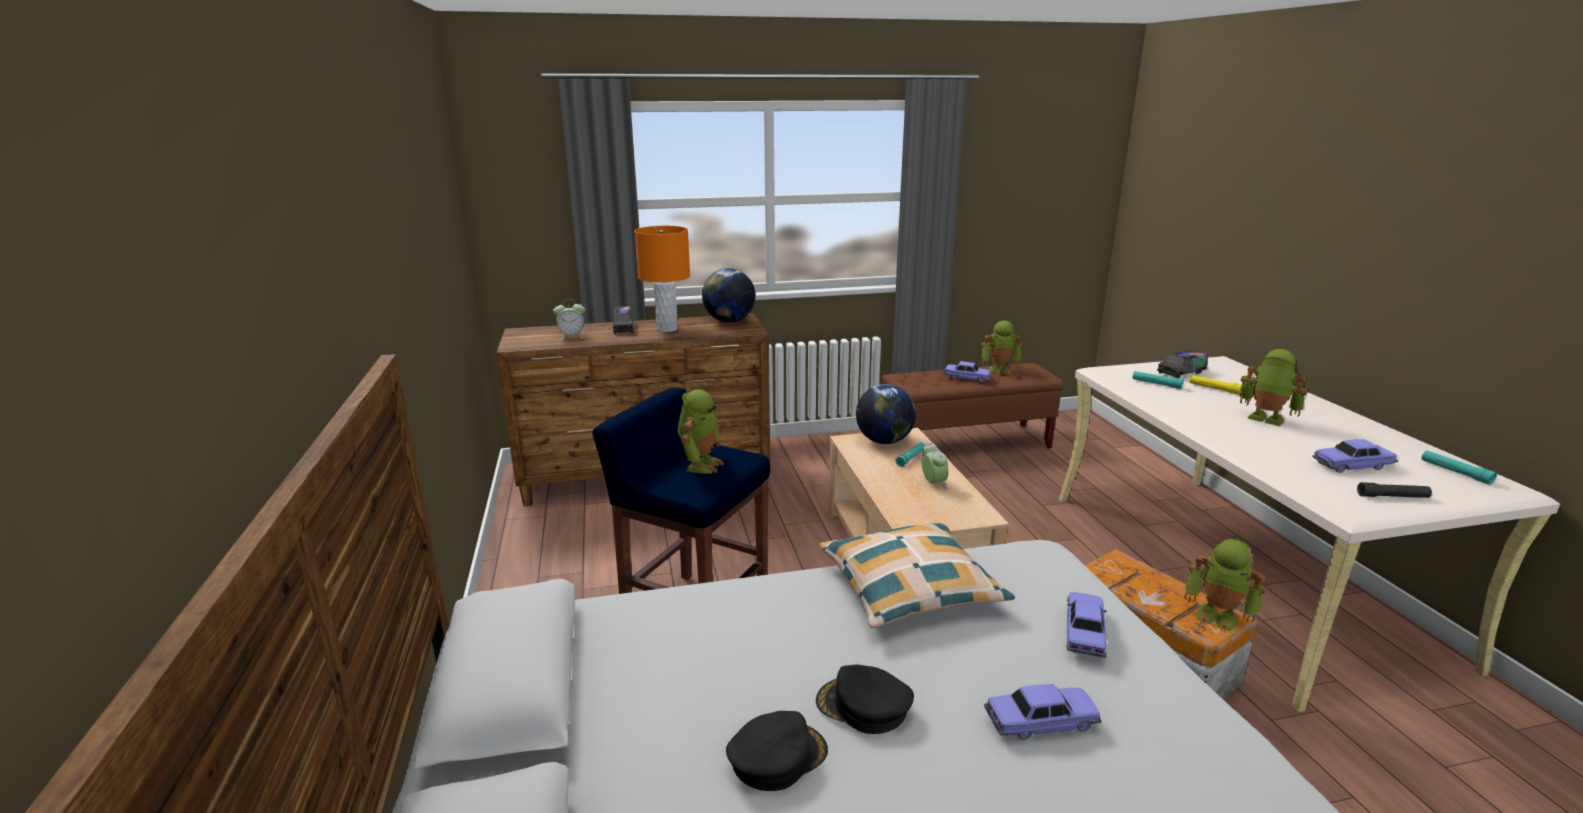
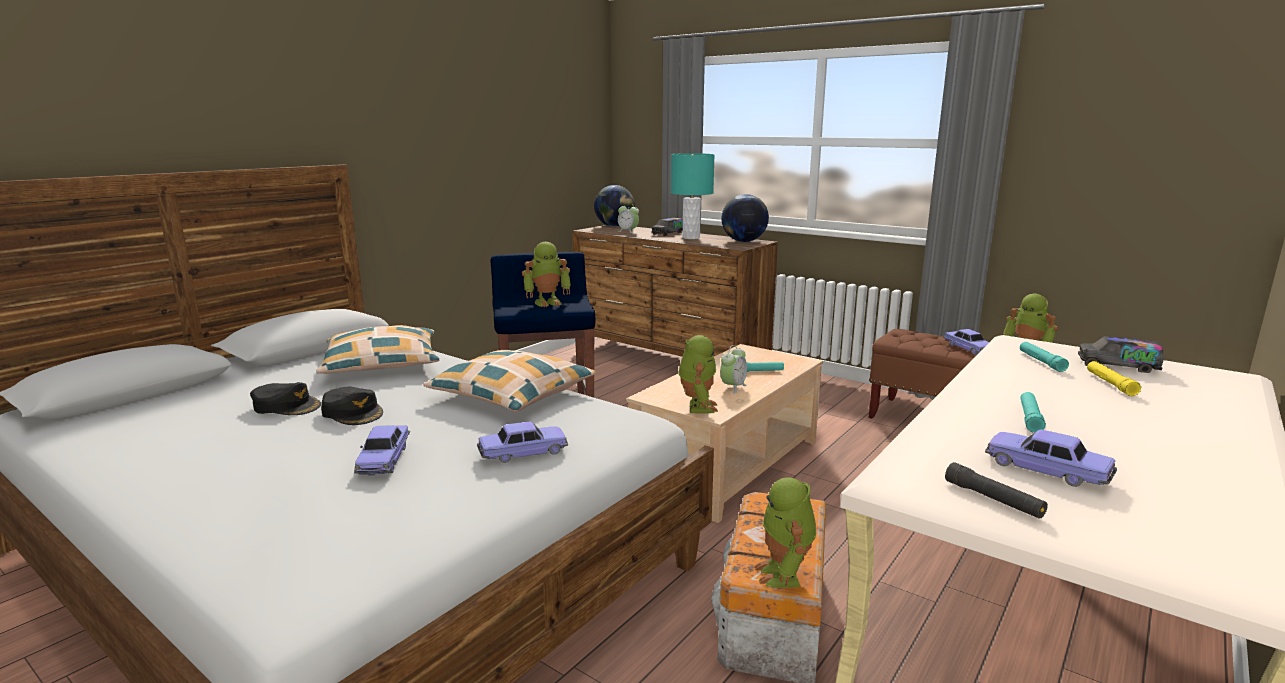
camera: 50 degrees right, 5 degrees down
orange table lamp [634,226,690,332] -> turquoise table lamp [671,153,715,239]
black cap [816,665,914,734] -> black cap turned 150 degrees clockwise [321,387,383,425]
globe [856,384,916,444] -> globe moved to [594,185,635,227]
toy car [984,684,1102,740] -> toy car turned 45 degrees clockwise [354,425,410,476]
toy robot [1239,349,1308,426] -> toy robot moved to [678,335,718,414]
turquoise flashlight [1421,451,1497,485] -> turquoise flashlight moved to [1020,392,1046,433]
none -> pillow [316,325,439,374]

